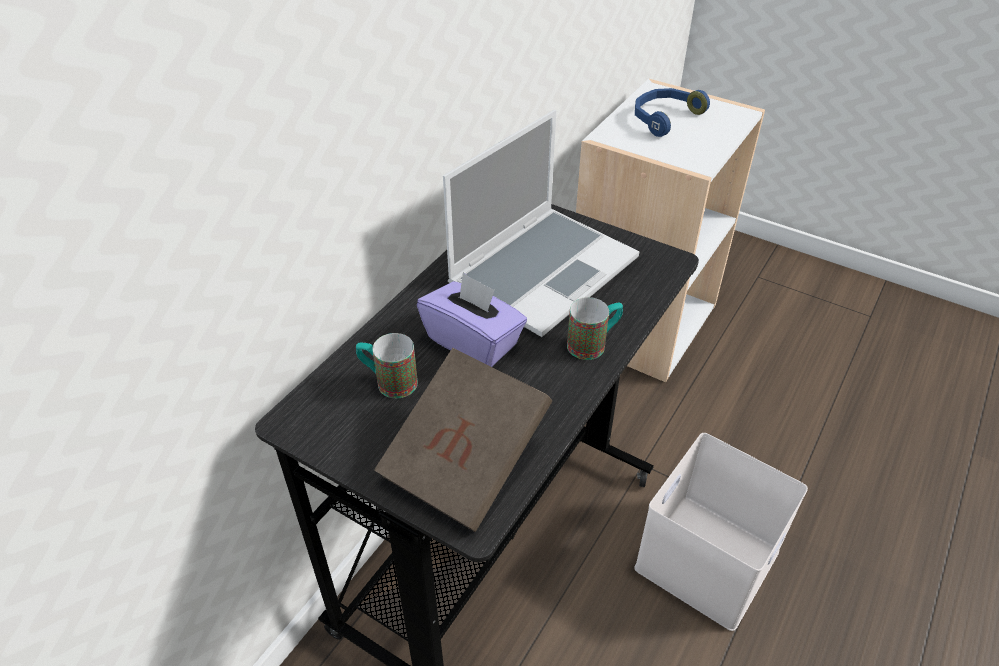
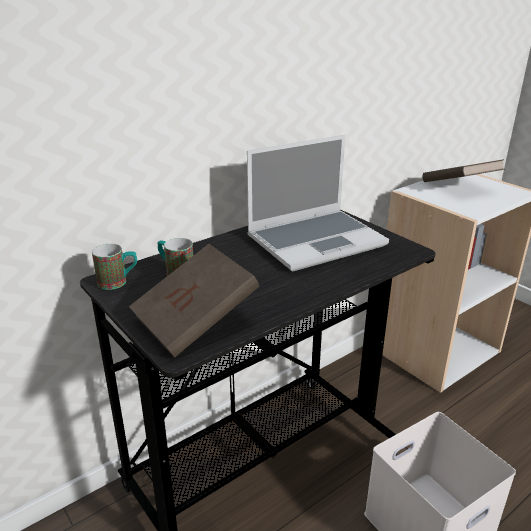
camera: 20 degrees right, 15 degrees down
purple tissue box [417,272,527,367] -> none
mug [567,297,623,360] -> mug moved to [92,244,137,290]
blue headphones [635,88,710,137] -> brown book [422,159,505,182]

